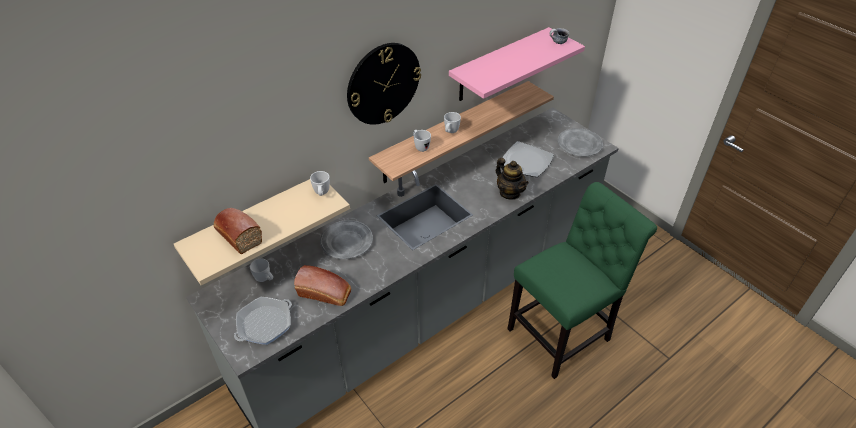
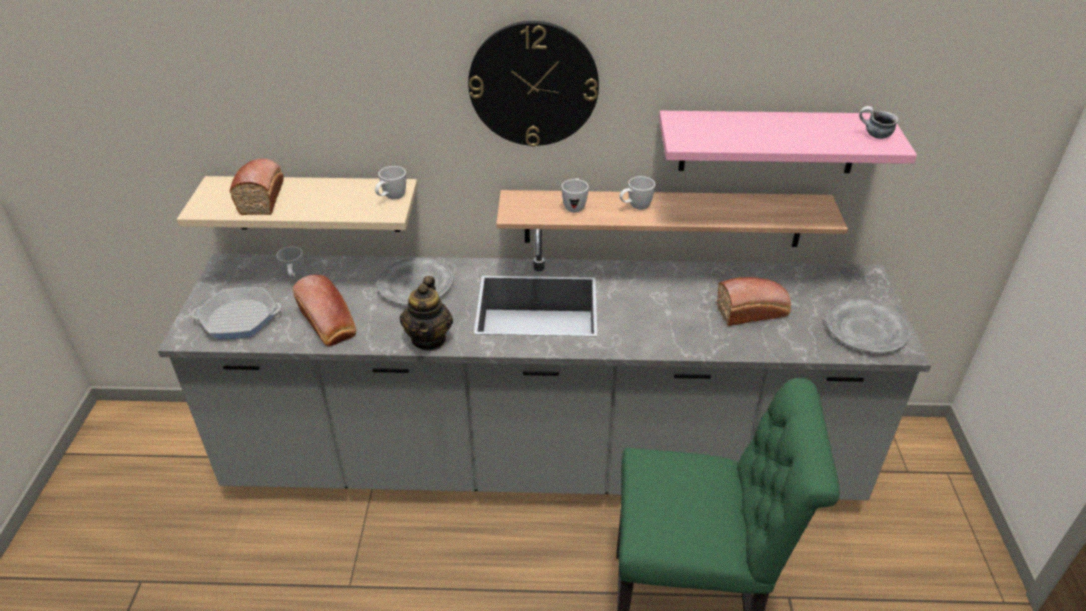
camera: 40 degrees right, 5 degrees down
teapot [496,158,529,200] -> teapot moved to [400,276,453,351]
plate [502,141,554,177] -> bread [717,277,791,326]

